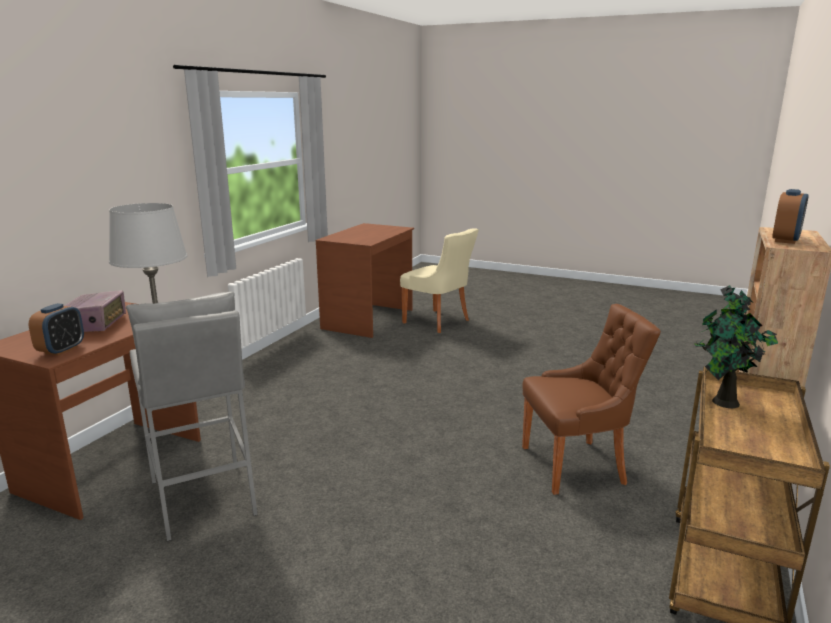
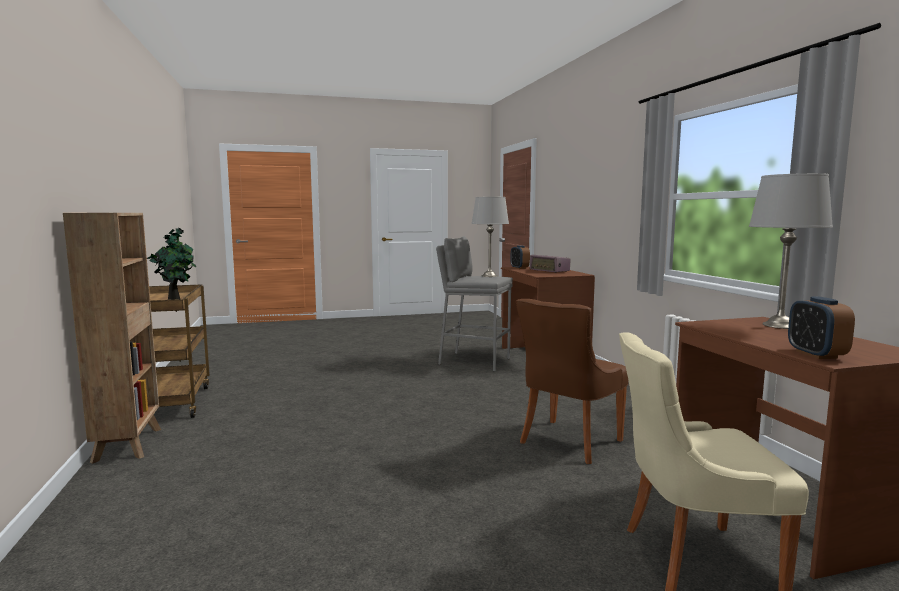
camera: 140 degrees right, 10 degrees down
brown chair [522,304,661,495] -> brown chair moved to [516,299,629,464]
alarm clock [772,189,809,244] -> alarm clock moved to [788,296,855,359]
none -> grey table lamp [749,173,833,329]

